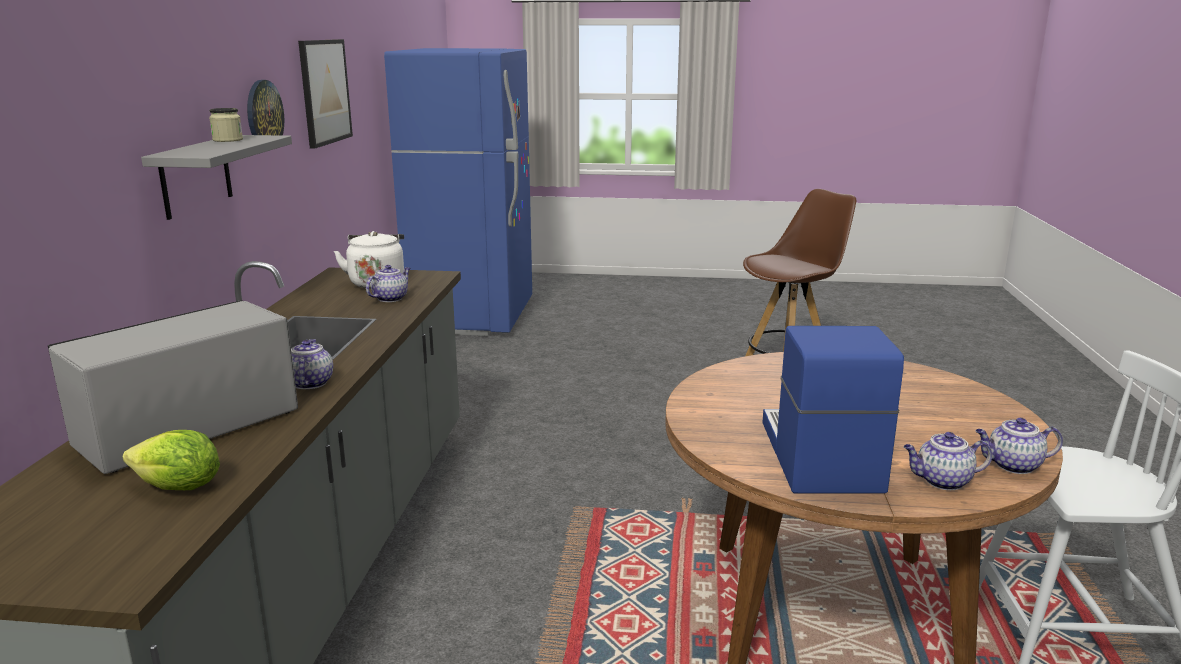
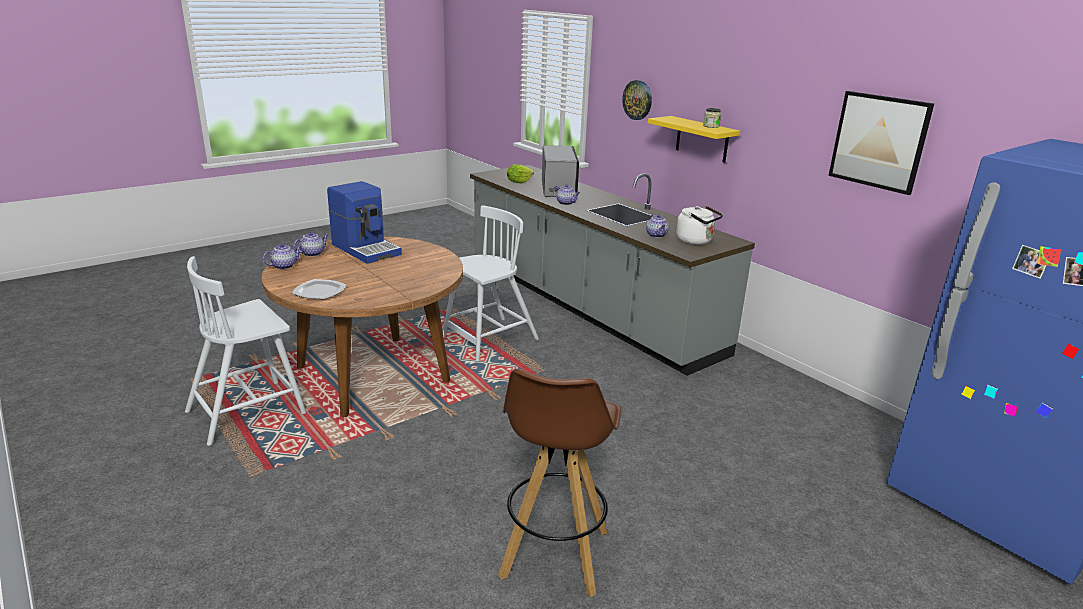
camera: 135 degrees right, 5 degrees up
grey shelf [141,135,292,220] -> yellow shelf [647,116,740,163]
wall clock [247,80,284,136] -> wall clock moved to [622,80,652,120]
none -> plate [292,279,346,299]
none -> white chair [443,205,539,361]

